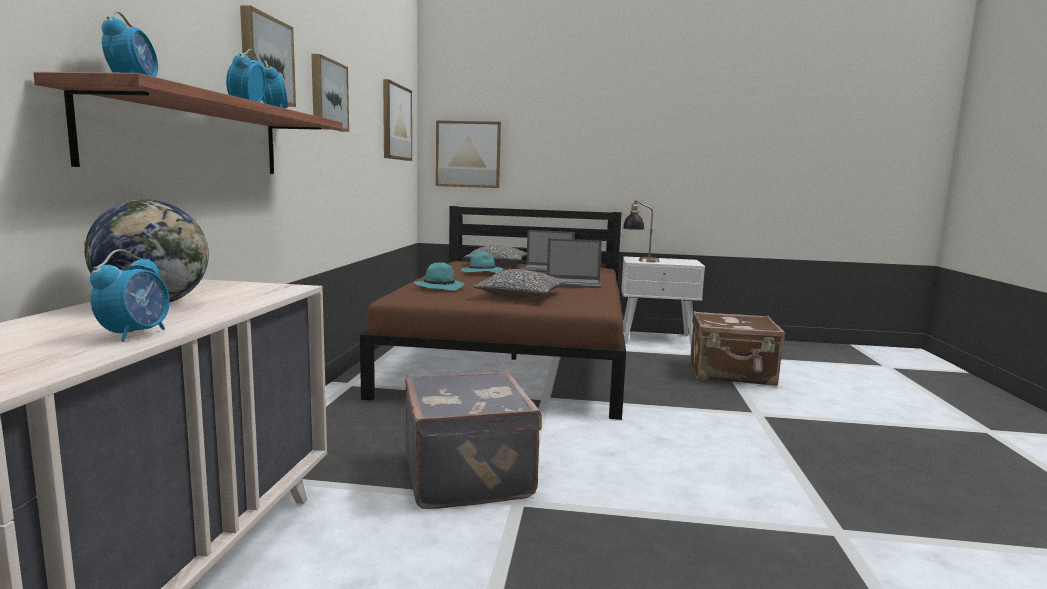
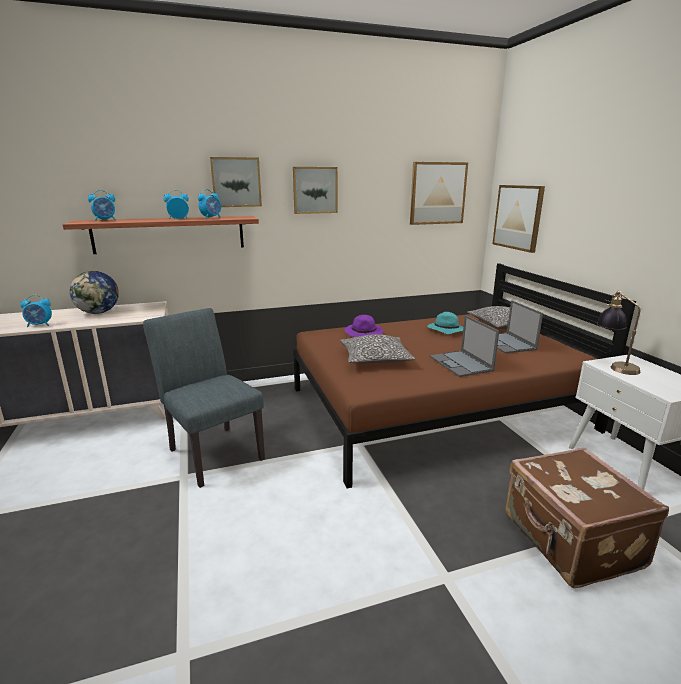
camera: 65 degrees right, 10 degrees up
grey suitcase [405,371,542,509] -> grey chair [143,308,265,488]
turquoise hat [414,262,464,291] -> purple hat [345,315,383,337]

